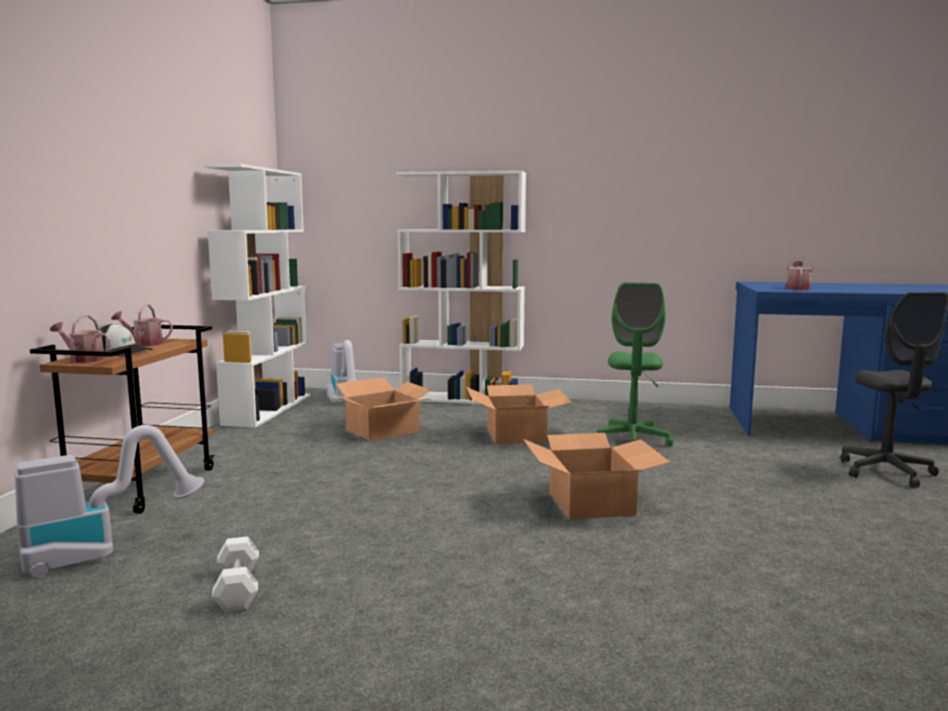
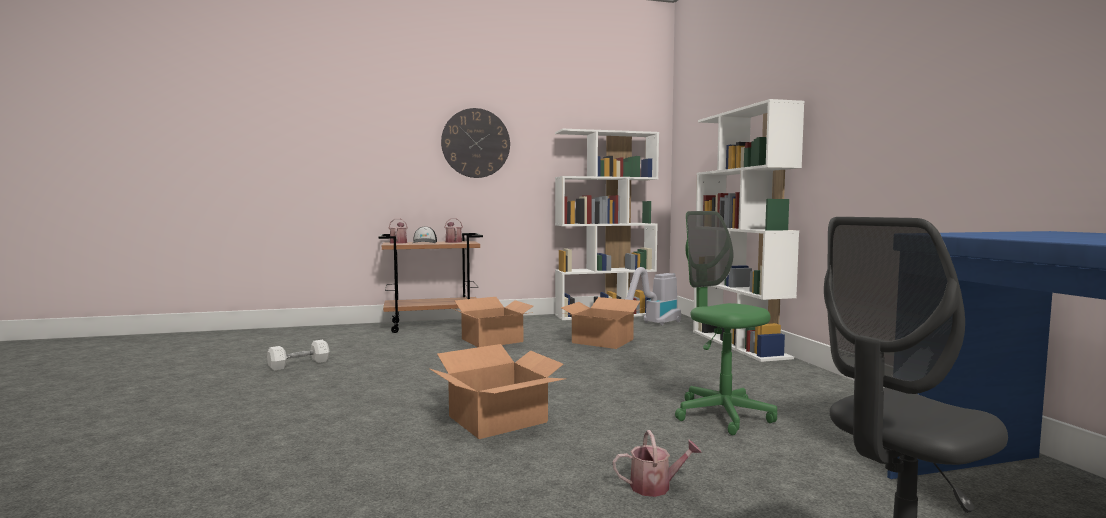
camera: 65 degrees right, 5 degrees down
vacuum cleaner [14,425,204,578] -> none
cardboard box [466,384,572,444] -> cardboard box moved to [451,297,533,347]
green office chair [597,283,674,447] -> green office chair turned 75 degrees clockwise [675,211,777,435]
watering can [786,256,813,290] -> watering can moved to [613,430,702,497]
none -> wall clock [441,108,510,178]

